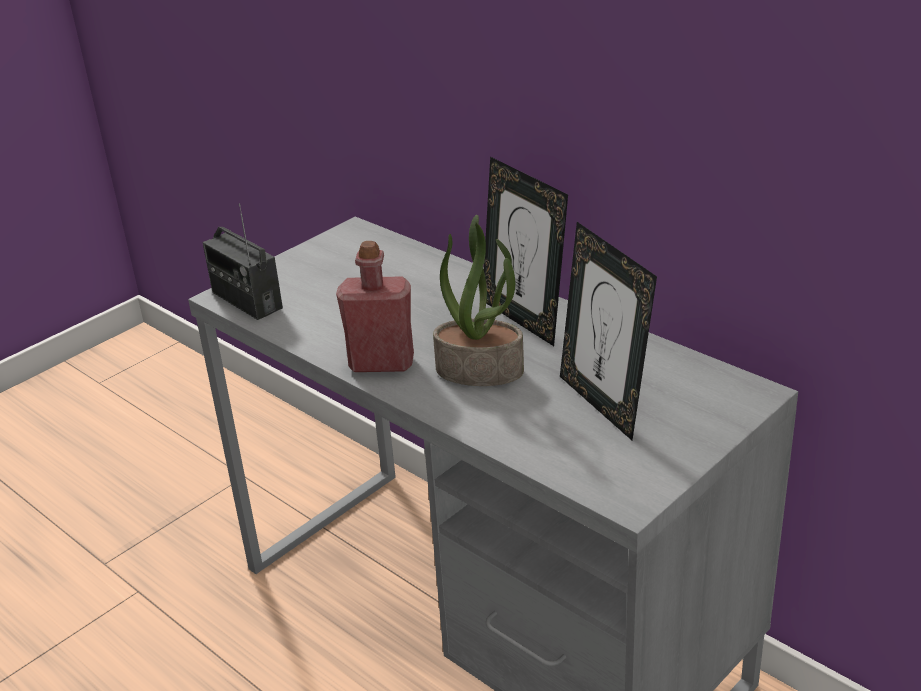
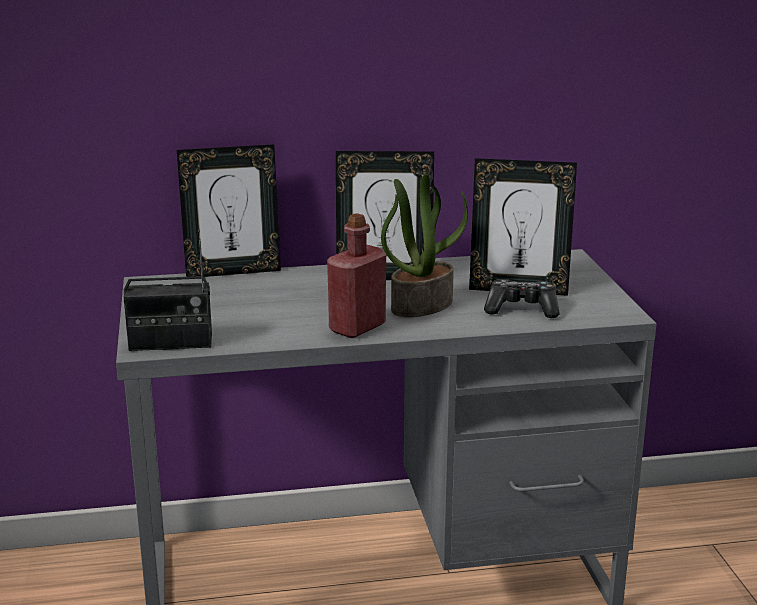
camera: 55 degrees left, 10 degrees down
none -> picture frame [177,144,281,277]
none -> game controller [484,279,560,318]

